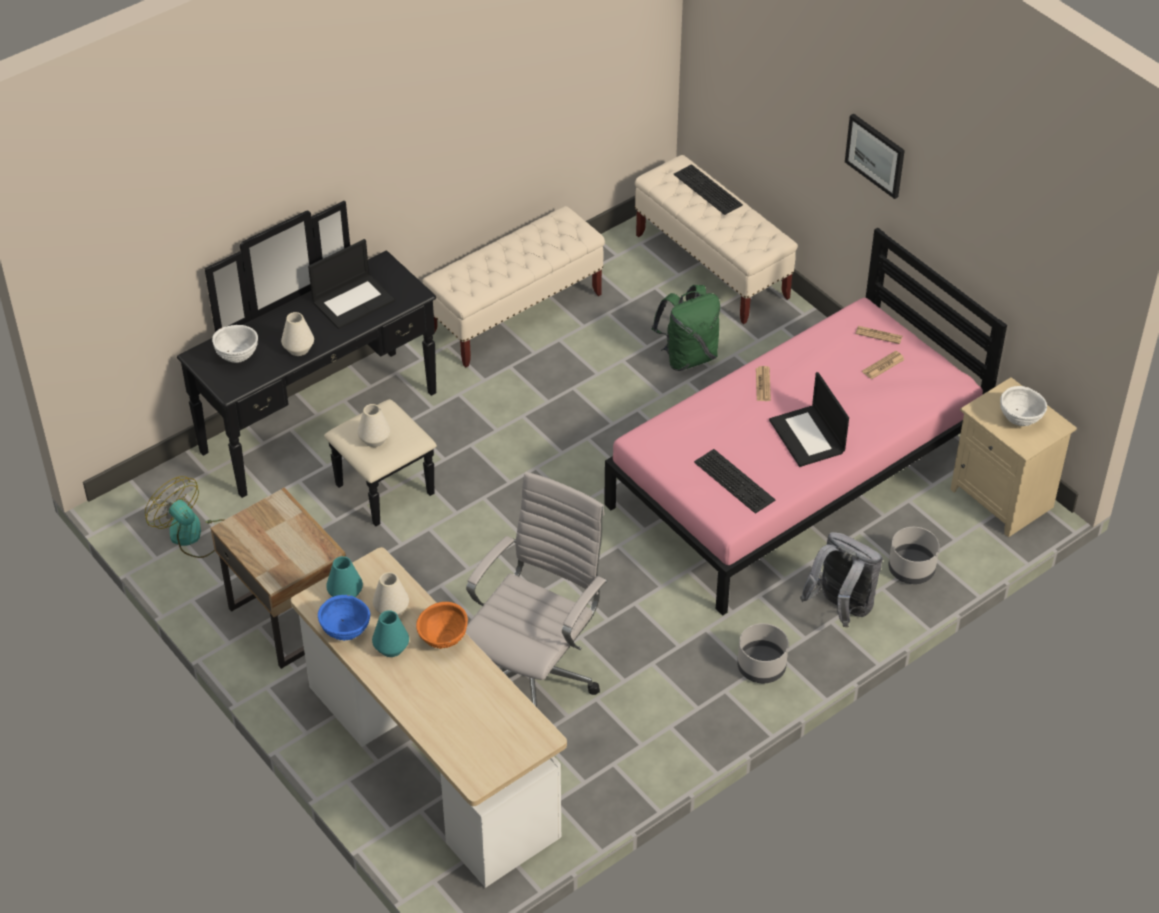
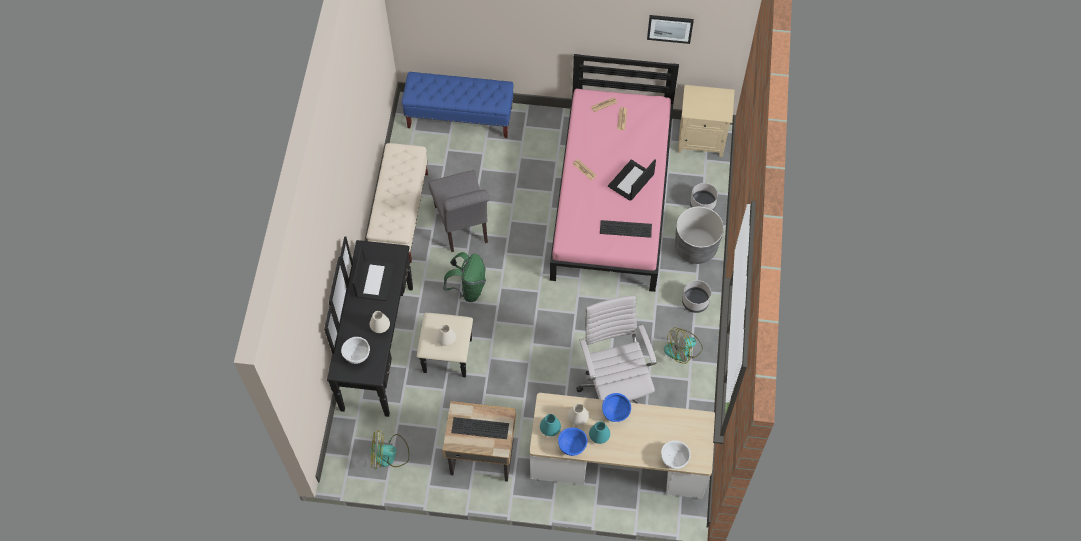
camera: 45 degrees left, 15 degrees up
orange bowl [416,602,468,649] -> blue bowl [602,393,631,422]
beige bench [635,155,798,324] -> blue bench [402,72,514,138]
green backpack [652,285,720,371] -> green backpack moved to [443,252,486,302]
keyboard [674,164,743,215] -> keyboard moved to [451,417,509,439]
laptop [769,372,849,467] -> laptop turned 105 degrees clockwise [608,159,656,201]
grey backpack [800,532,883,627] -> grey planter [675,206,724,264]
picture [845,114,905,199] -> picture moved to [647,15,694,44]
white bowl [1000,386,1047,426] -> white bowl moved to [661,440,691,469]
none -> grey chair [428,170,490,252]
none -> fan [664,327,703,364]

